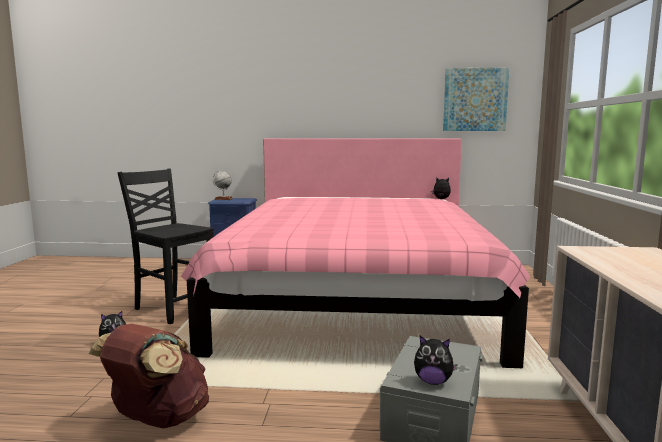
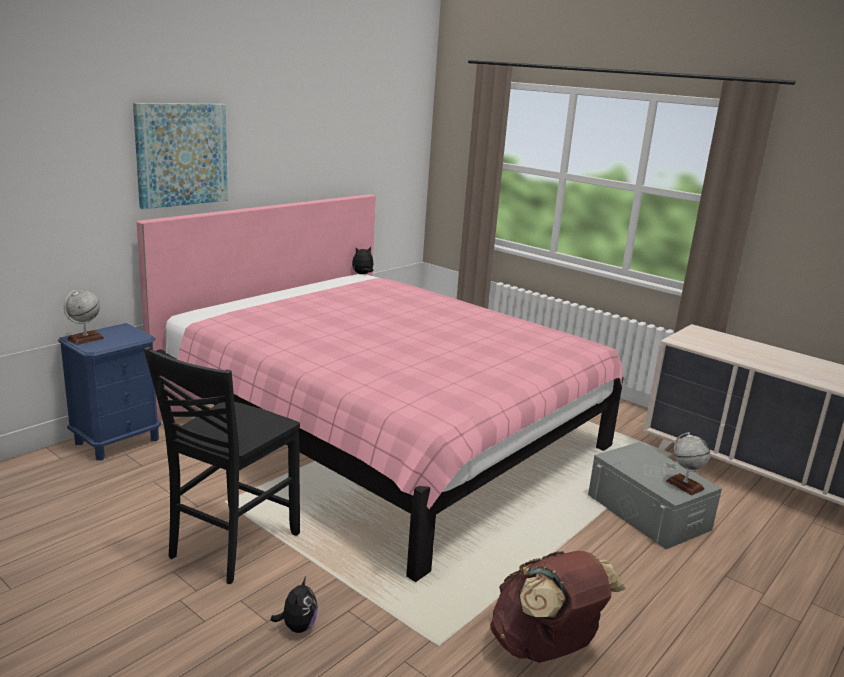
camera: 55 degrees left, 10 degrees up
black chair [117,168,214,324] -> black chair turned 45 degrees counterclockwise [144,347,300,584]
plush toy [414,336,458,385] -> globe [666,433,710,495]
picture [443,67,509,131] -> picture moved to [133,103,228,209]

